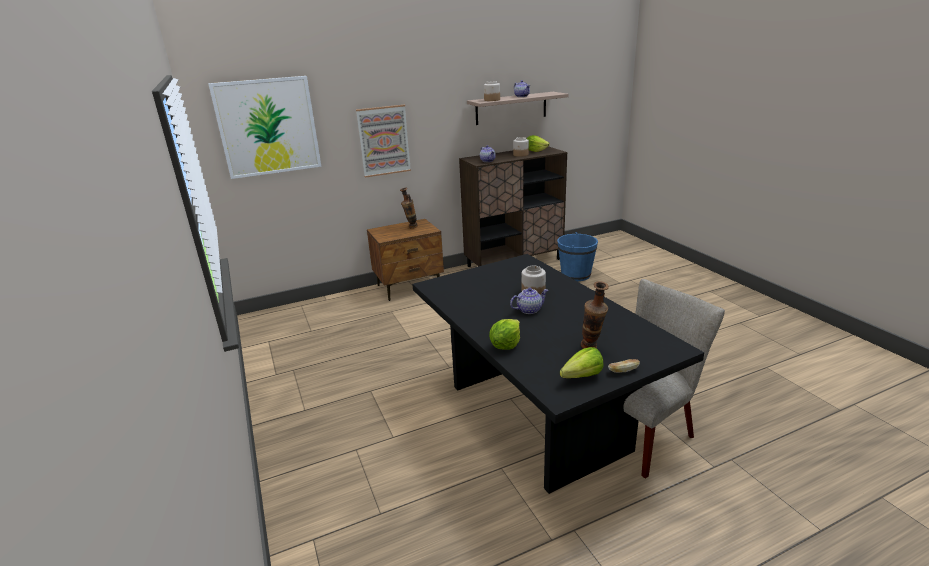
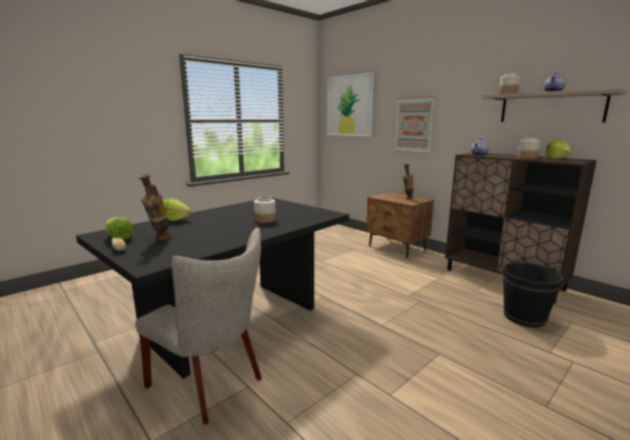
camera: 70 degrees right, 10 degrees down
teapot [510,288,548,314] -> none
blue bucket [557,232,598,281] -> black bucket [503,262,564,327]

